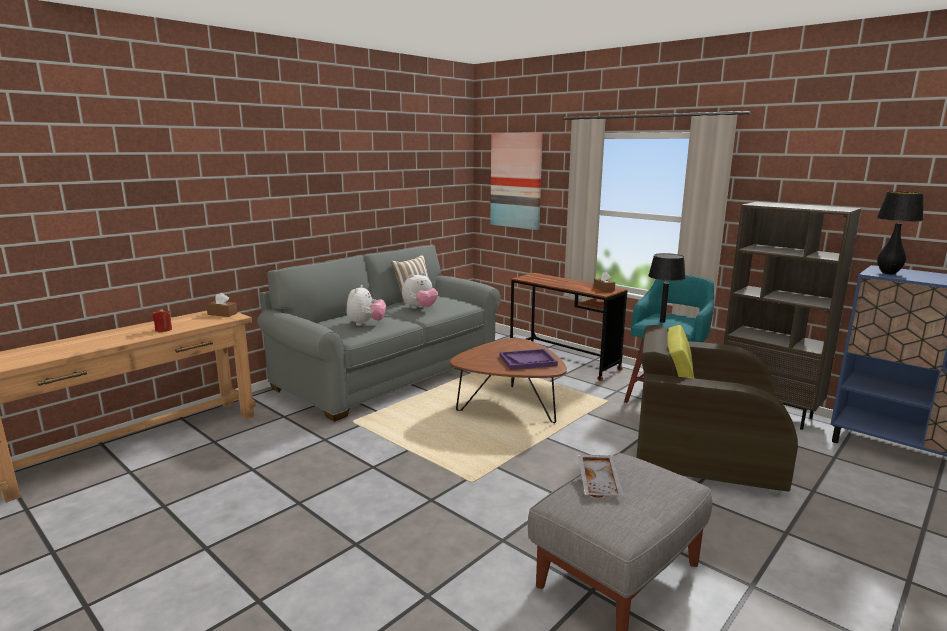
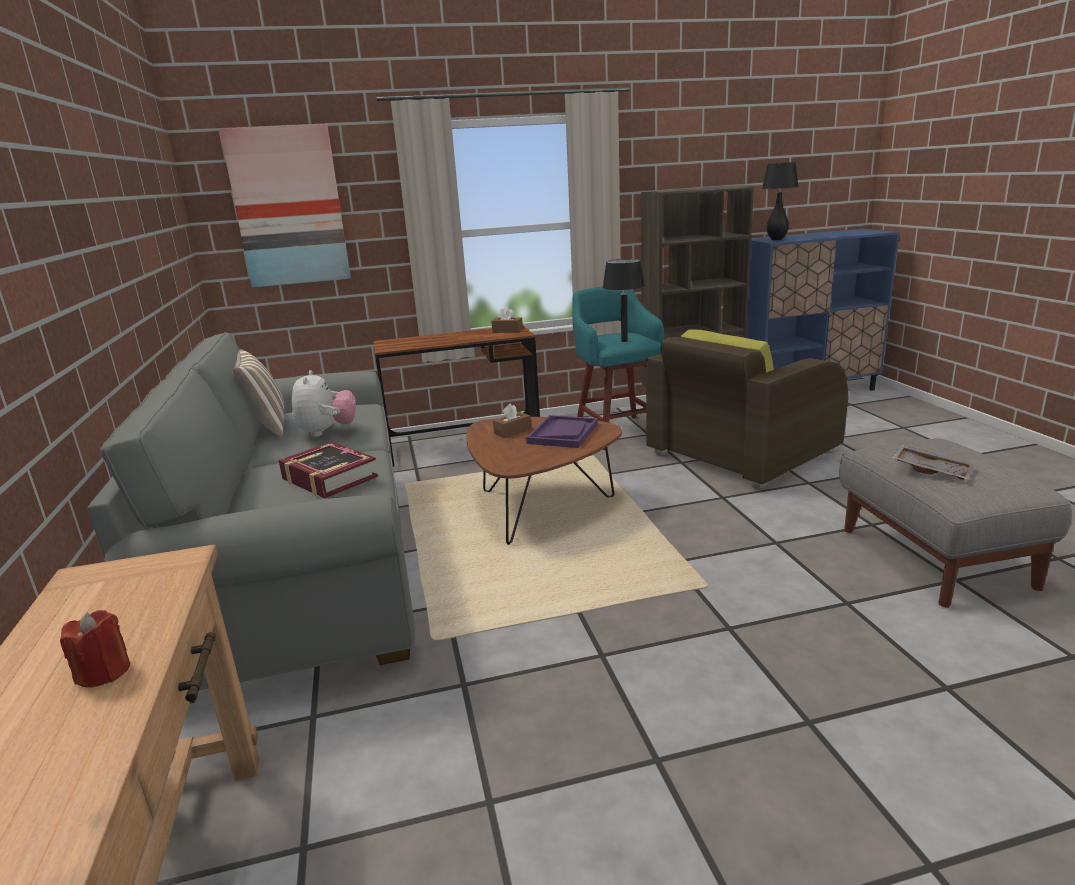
camera: 55 degrees left, 5 degrees up
brown tissue box [206,293,238,317] -> brown tissue box moved to [493,404,531,438]
plush toy [347,285,386,326] -> book [279,442,378,498]

